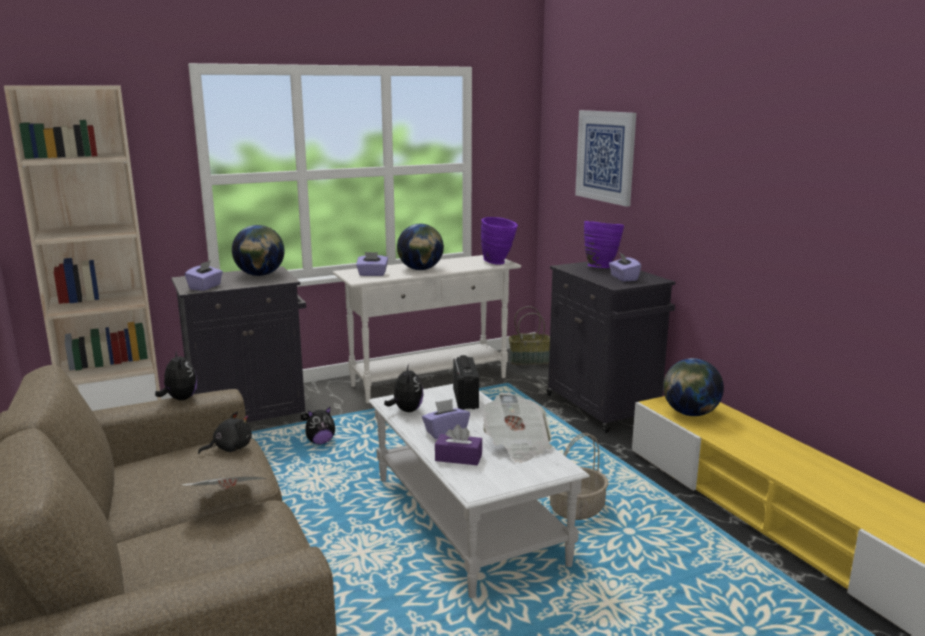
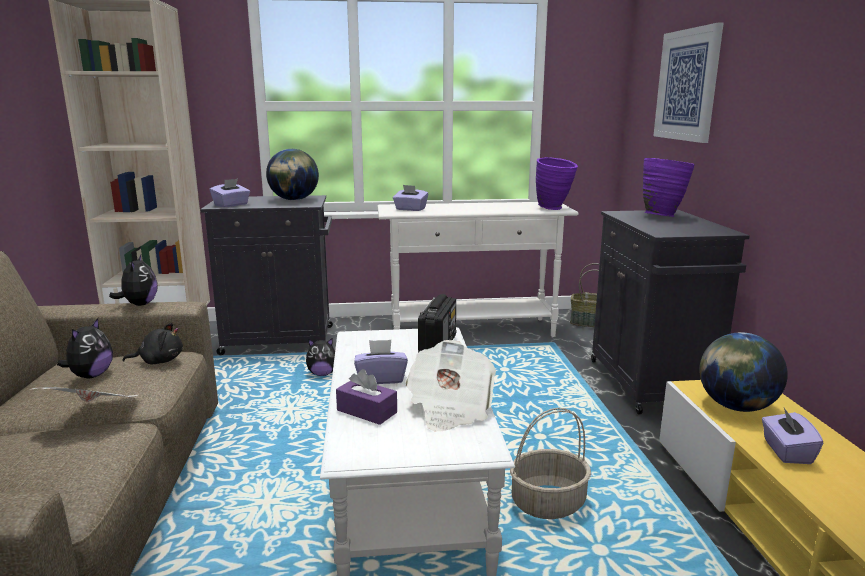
camera: 20 degrees right, 0 degrees up
plush toy [384,364,424,412] -> plush toy moved to [57,318,113,378]
globe [397,224,444,270] -> none
purple tissue box [609,253,641,282] -> purple tissue box moved to [762,408,824,464]

